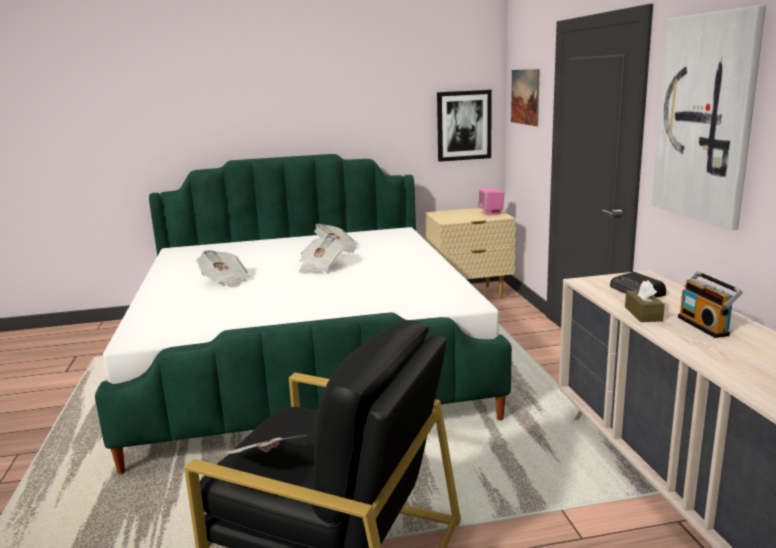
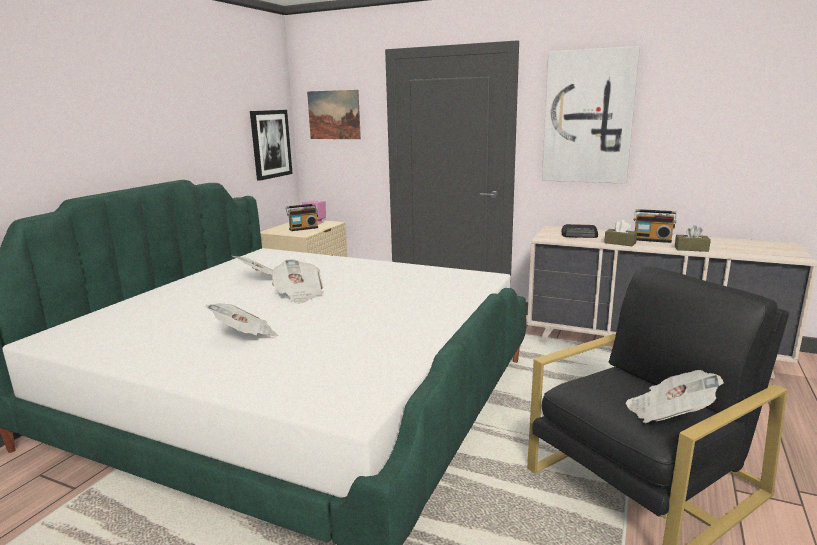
camera: 55 degrees left, 0 degrees up
none -> radio [286,204,318,231]
none -> brown tissue box [675,225,711,252]

